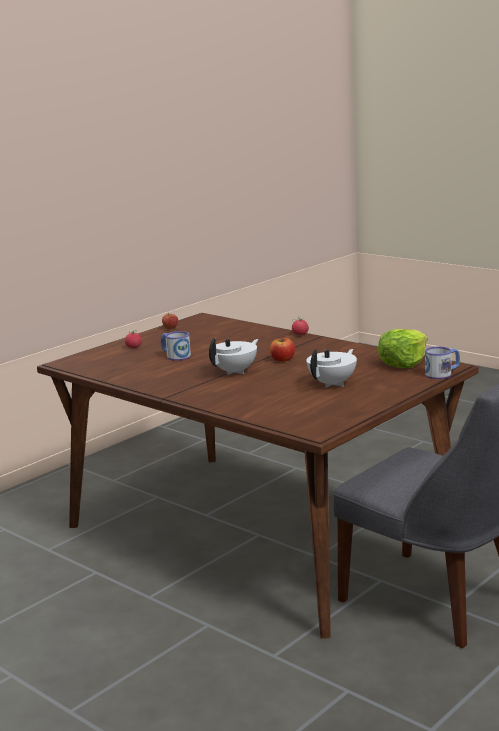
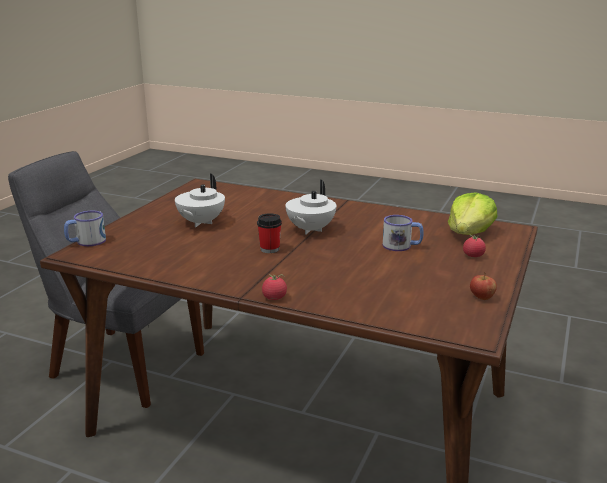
camera: 160 degrees right, 5 degrees up
apple [270,336,295,362] -> cup [257,214,282,253]
lettuce [378,329,428,368] -> lettuce moved to [448,192,497,235]

